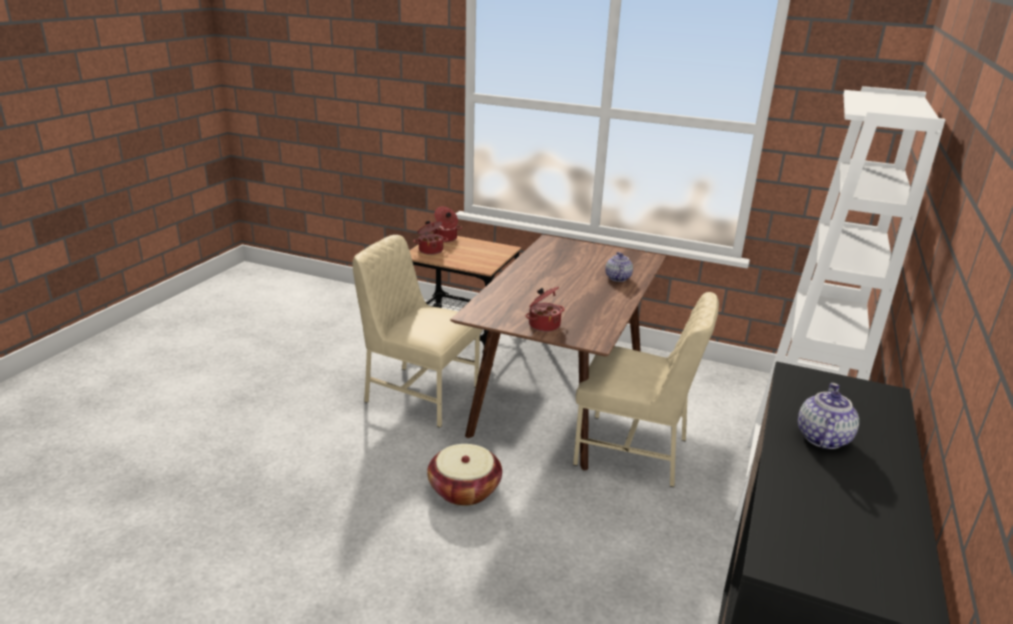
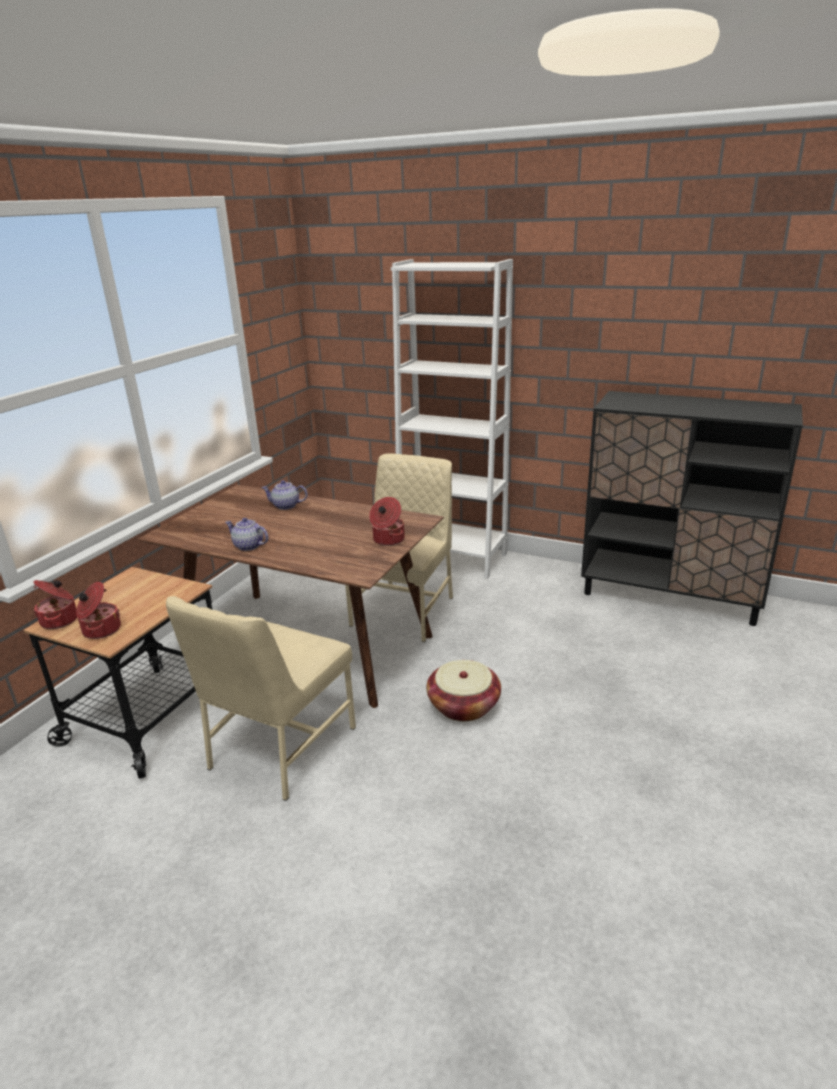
camera: 85 degrees left, 0 degrees up
teapot [798,383,859,449] -> teapot moved to [225,518,268,551]

